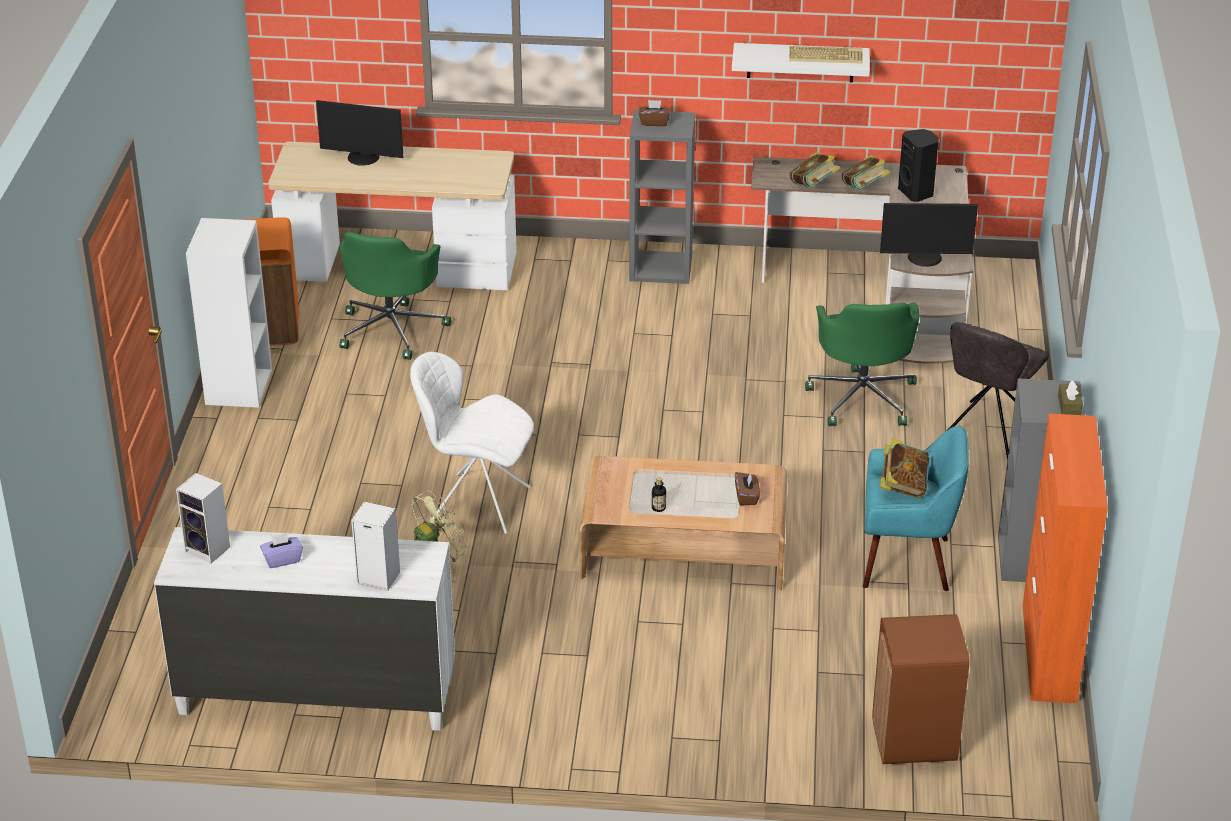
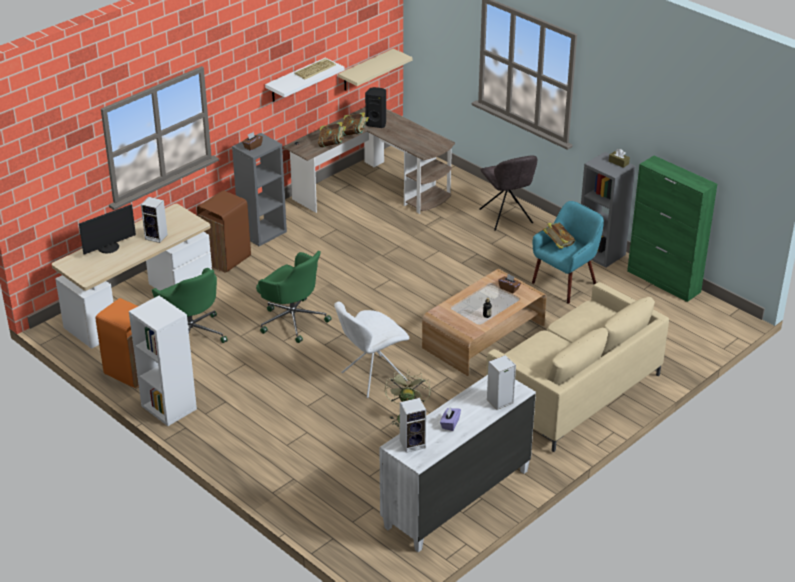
camera: 50 degrees left, 0 degrees up
green office chair [805,302,919,426] -> green office chair moved to [256,251,331,343]
brown trash can [872,614,970,764] -> brown trash can moved to [197,190,251,273]
monitor [880,203,978,267] -> none
orange cabinet [1023,414,1108,703] -> green cabinet [627,156,717,302]
none -> speaker [141,197,168,243]
none -> beige shelf [338,49,412,91]
none -> beige sofa [486,282,669,452]

